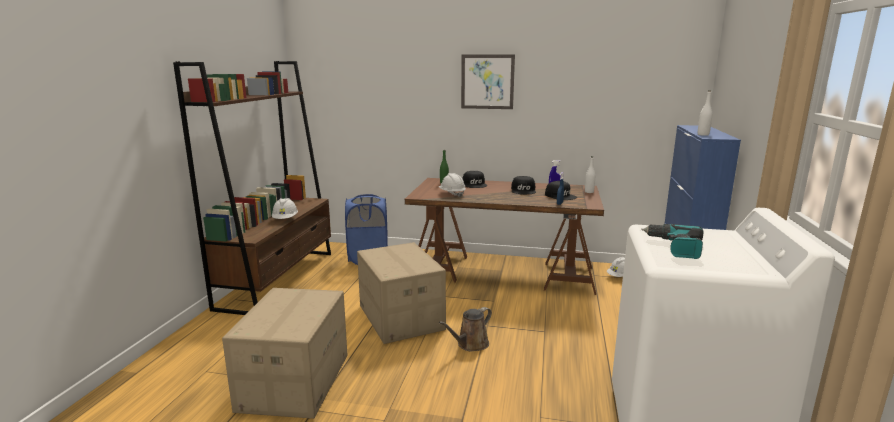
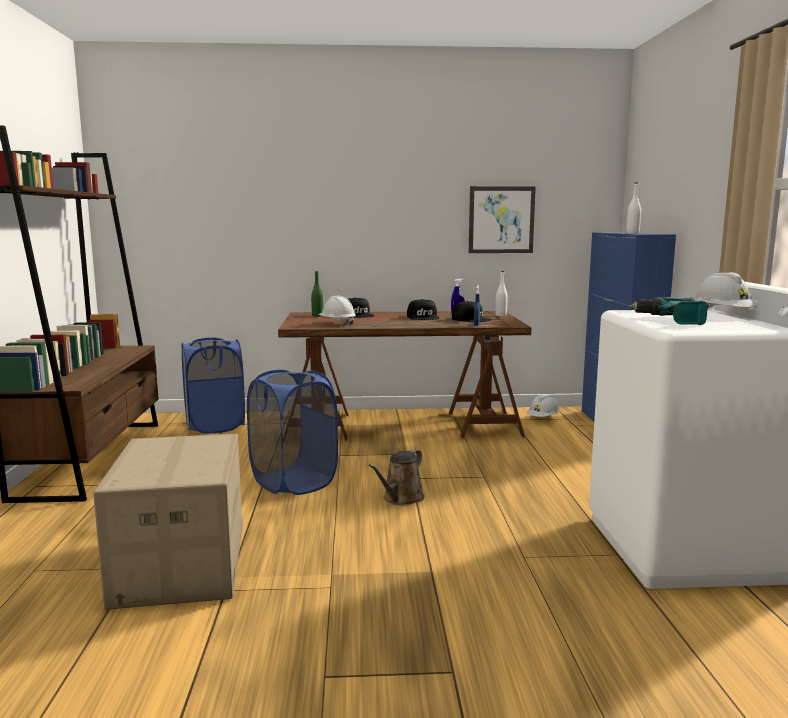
camera: 15 degrees left, 5 degrees down
white hard hat [272,198,298,219] -> white hard hat moved to [694,272,759,308]
cardboard box [357,242,446,344] -> blue laundry basket [247,370,338,495]
picture [461,54,515,109] -> picture moved to [469,186,536,253]

